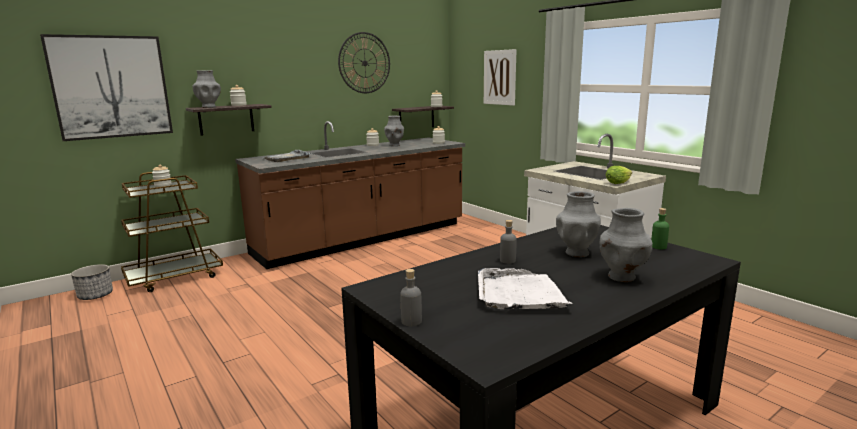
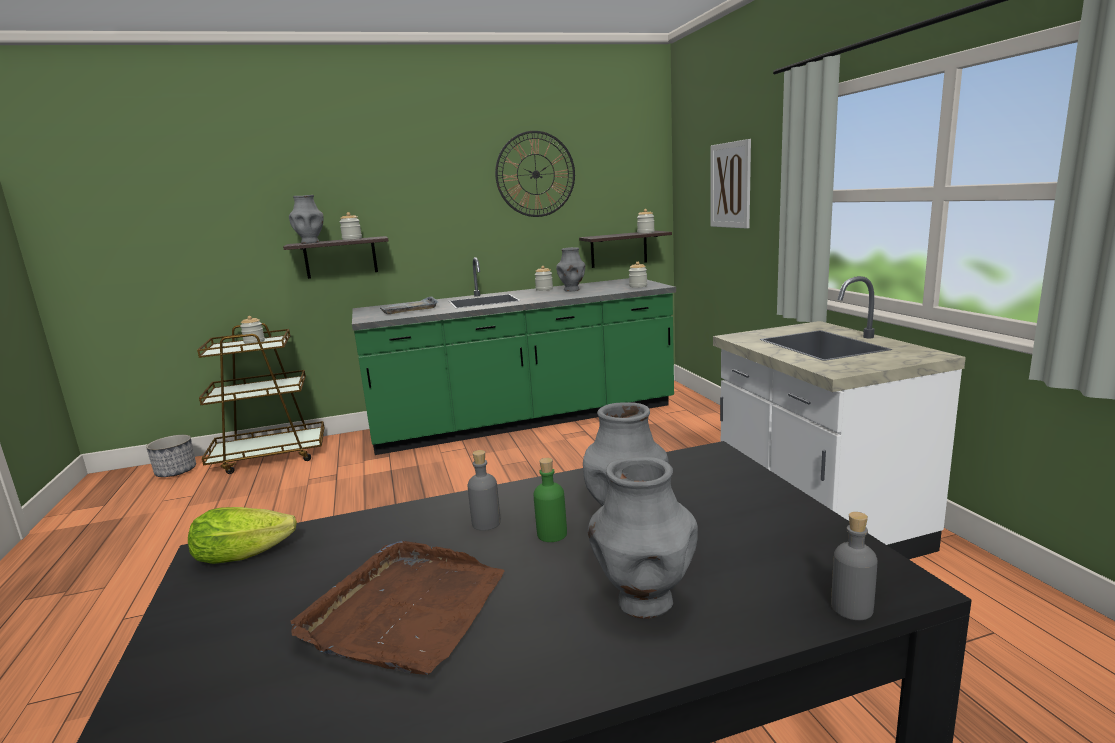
camera: 20 degrees right, 0 degrees up
picture [40,34,173,141] -> none
brown counter [235,121,465,269] -> green counter [352,257,676,455]
grey bottle [400,269,422,326] -> grey bottle moved to [831,512,877,620]
white tray [478,268,572,309] -> brown tray [291,541,504,675]
lettuce [606,166,632,184] -> lettuce moved to [188,507,297,564]
green bottle [651,208,669,249] -> green bottle moved to [534,458,567,542]

